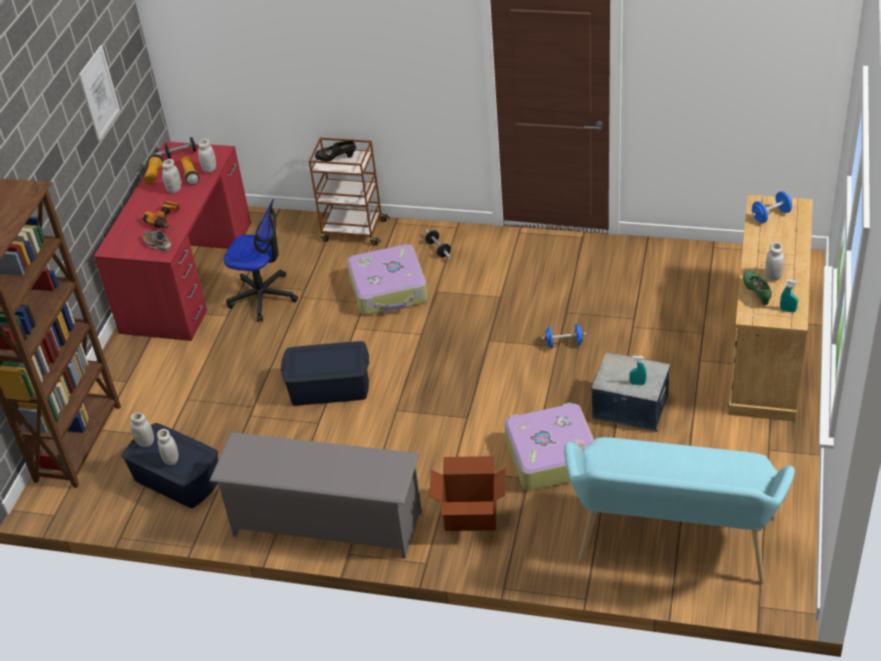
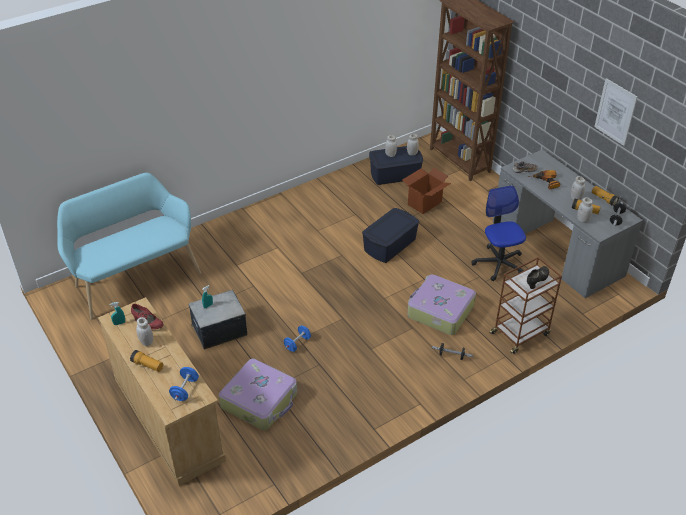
camera: 130 degrees right, 0 degrees up
red desk [94,142,251,341] -> grey desk [493,150,643,298]
grey shoe rack [209,432,422,559] -> none
office chair [224,199,298,322] -> office chair turned 105 degrees clockwise [471,185,526,281]
cardboard box [429,456,505,531] -> cardboard box moved to [402,167,451,214]
suitcase [504,403,594,491] -> suitcase moved to [219,359,297,430]
green shoe [743,271,772,305] -> red shoe [131,304,164,329]
none -> flashlight [130,350,163,372]

